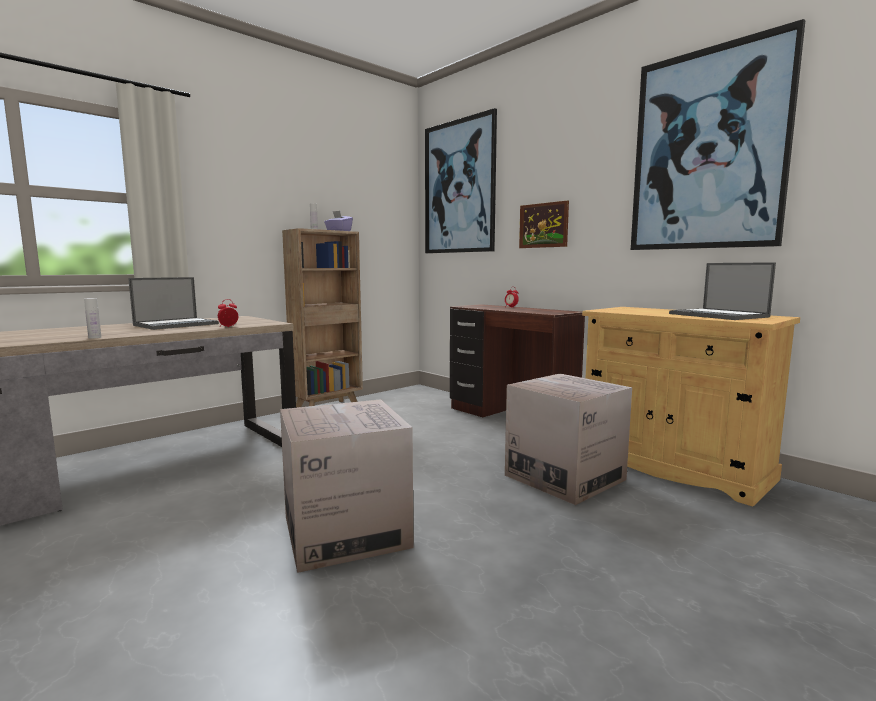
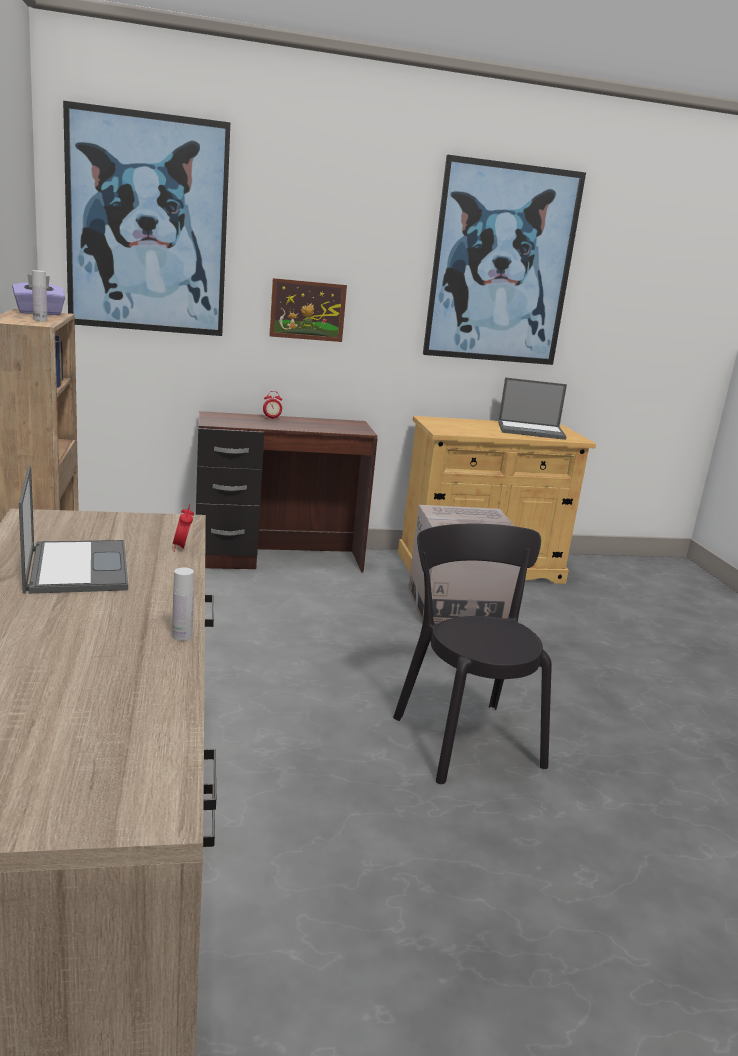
camera: 60 degrees left, 10 degrees up
cardboard box [280,399,414,573] -> black chair [393,524,552,784]

